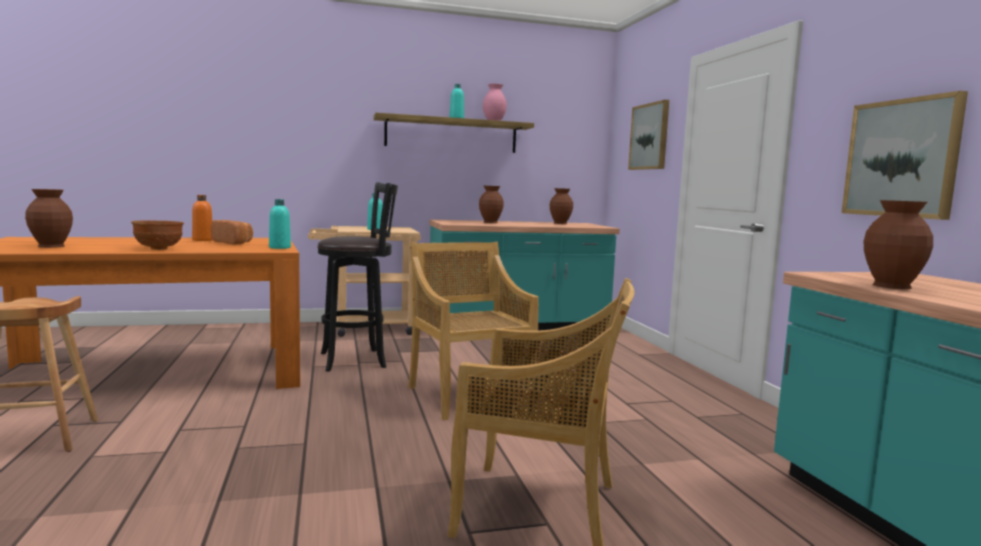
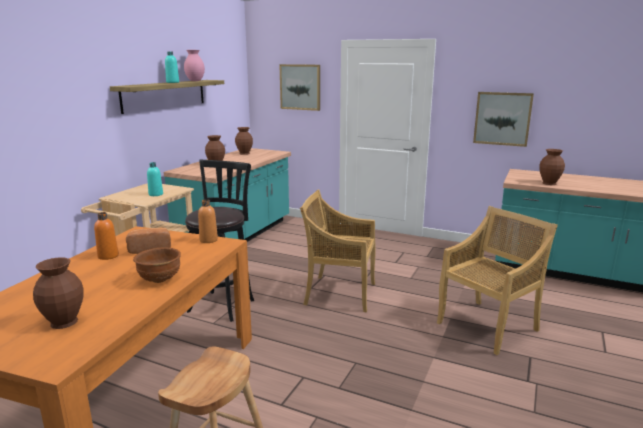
camera: 50 degrees left, 10 degrees up
turquoise bottle [269,199,291,249] -> orange bottle [198,199,218,243]

